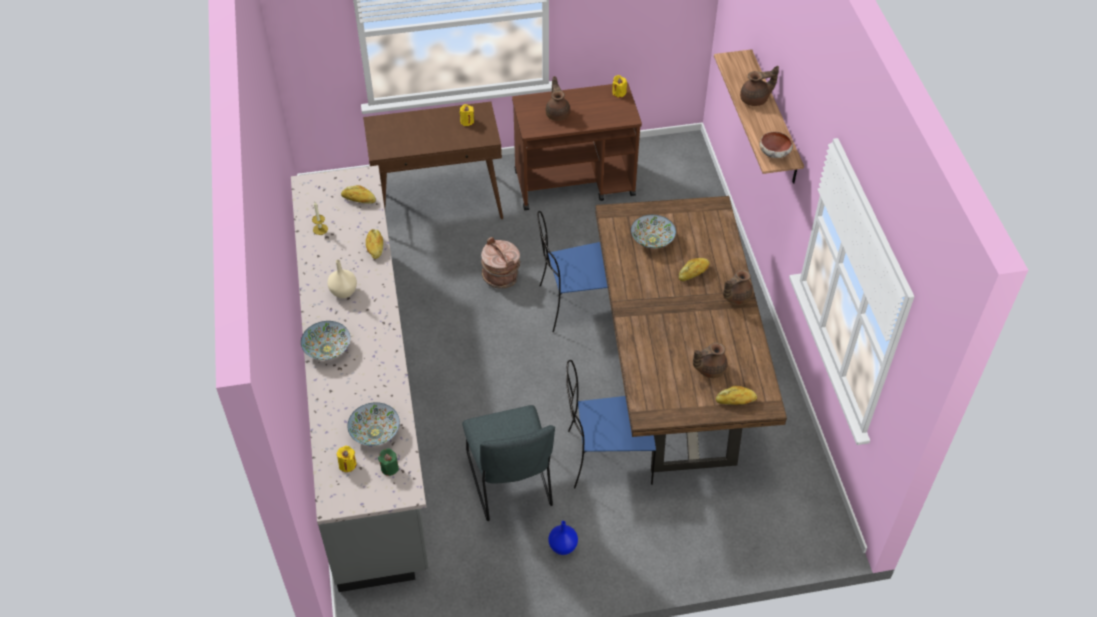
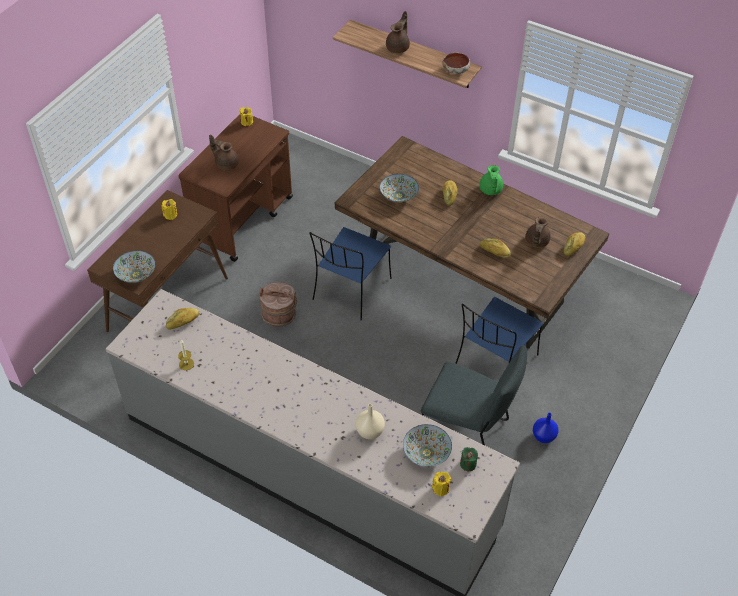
camera: 50 degrees left, 0 degrees up
bowl [301,321,350,360] -> bowl moved to [113,251,155,283]
beige vase [327,259,357,298] -> beige vase moved to [355,404,385,439]
bread [366,229,383,259] -> bread moved to [480,238,511,258]
brown teapot [723,270,753,305] -> green teapot [479,165,503,195]

